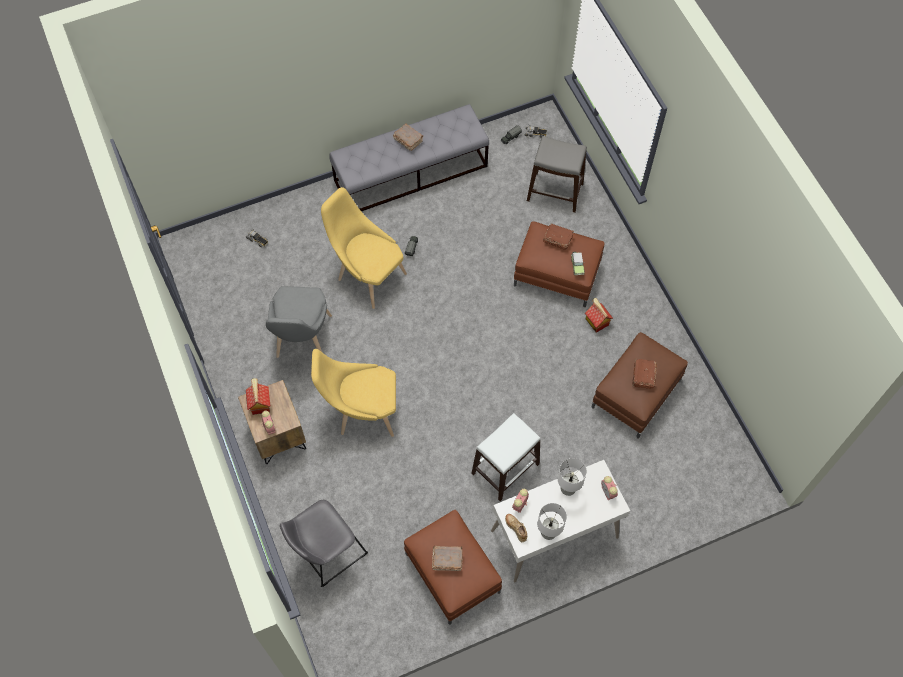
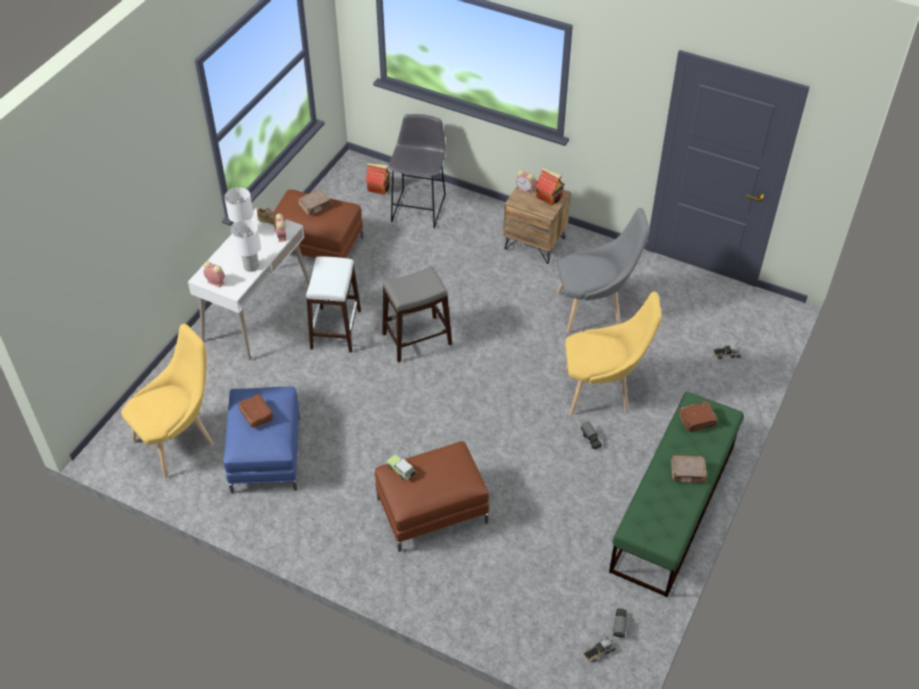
camera: 140 degrees right, 15 degrees down
grey chair [266,286,332,358] -> grey chair turned 120 degrees clockwise [557,208,650,333]
yellow chair [311,349,396,437] -> yellow chair moved to [121,324,214,479]
grey bench [329,104,489,211] -> green bench [609,392,744,597]
grey stool [527,136,587,212] -> grey stool moved to [382,267,452,363]
brown book [543,223,574,250] -> brown book moved to [679,402,718,432]
toy house [585,298,613,333] -> toy house moved to [365,163,390,195]
brown ottoman [591,332,688,439] -> blue ottoman [223,386,301,494]

